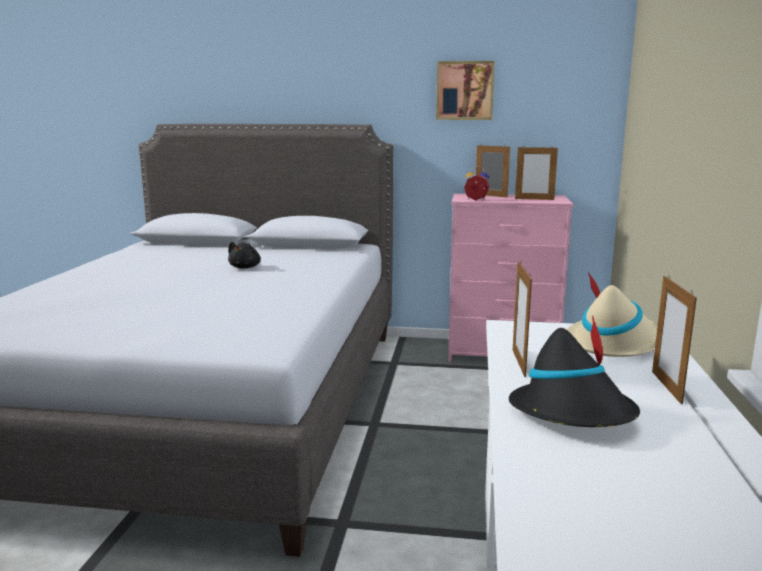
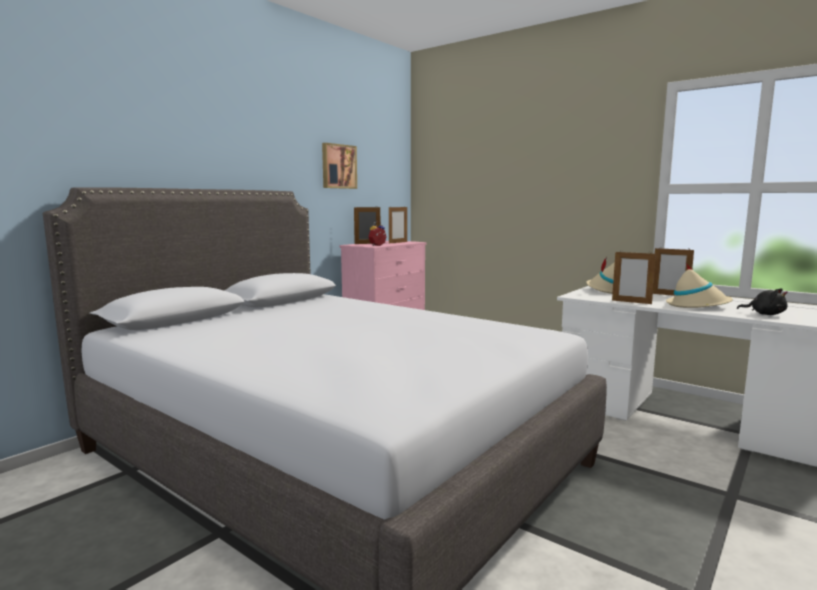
camera: 60 degrees left, 5 degrees down
black plush toy [228,242,261,269] -> black plush toy moved to [737,288,787,315]
black hat [509,315,640,427] -> beige hat [666,264,733,308]

